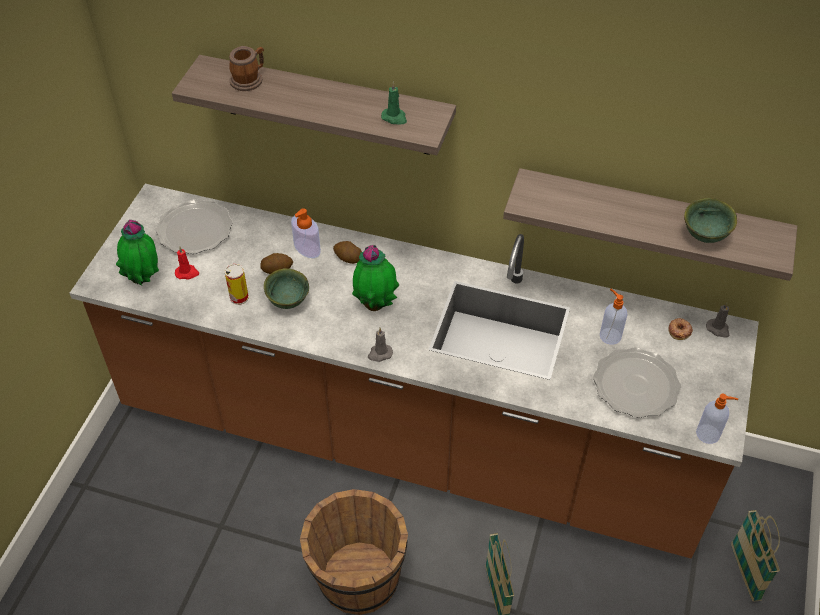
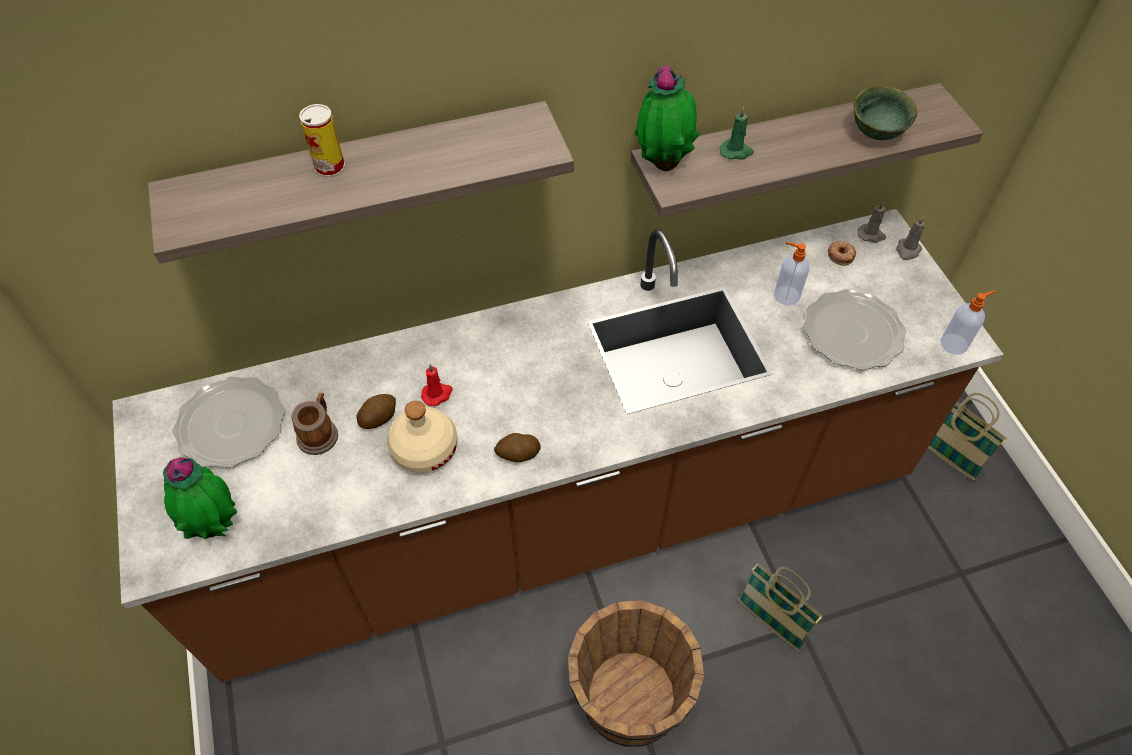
camera: 35 degrees left, 5 degrees up
red candle [175,246,199,280] -> red candle moved to [421,364,453,406]
can [225,264,249,305] -> can moved to [299,104,345,177]
mug [229,46,264,91] -> mug moved to [292,393,338,455]
green bowl [264,268,309,309] -> beige bottle [387,401,457,473]
soap dispenser [291,208,321,258] -> none
potato [333,241,362,264] -> potato moved to [494,433,540,462]
potted plant [352,245,399,311] -> potted plant moved to [634,65,700,171]
grey candle [368,328,393,362] -> grey candle moved to [896,217,925,260]
green candle [381,81,407,124] -> green candle moved to [720,107,754,160]

